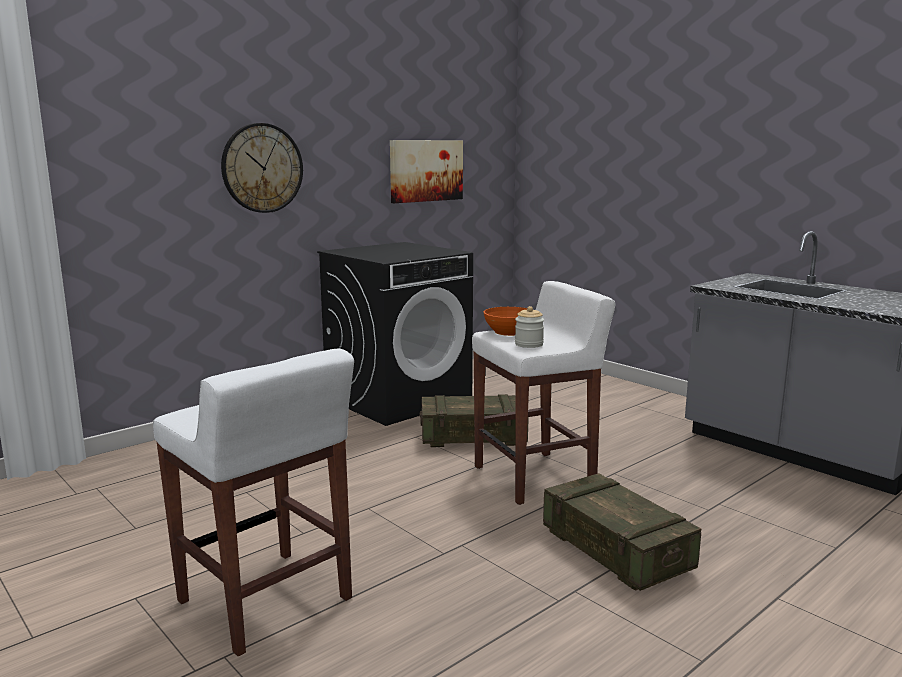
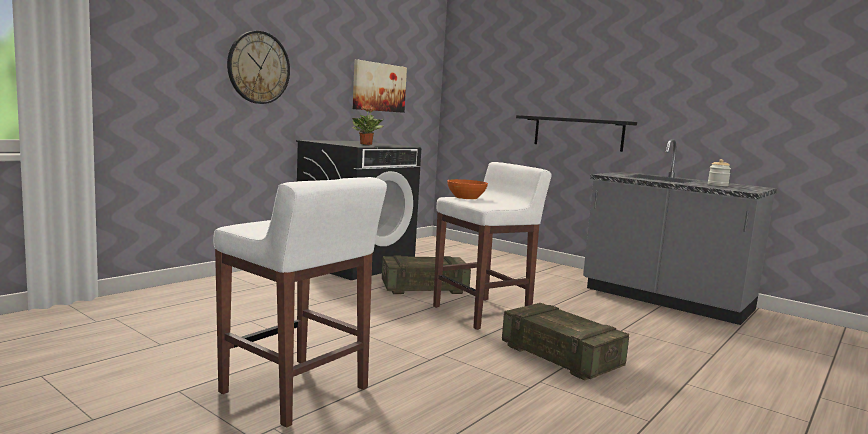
camera: 10 degrees left, 5 degrees down
jar [515,306,544,348] -> jar moved to [708,159,731,186]
none -> potted plant [352,104,384,145]
none -> black shelf [516,115,637,152]

